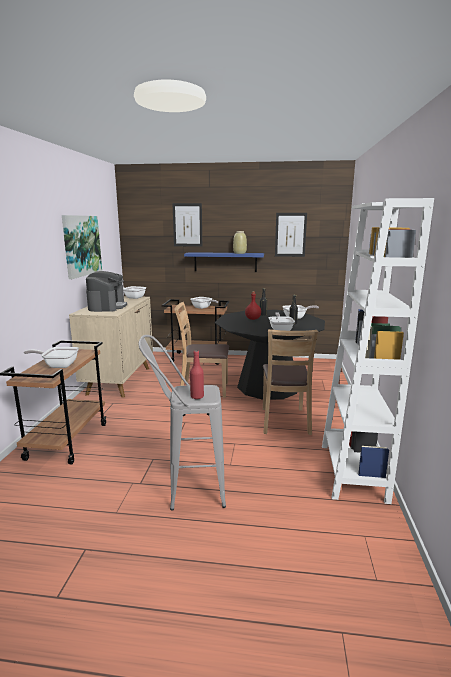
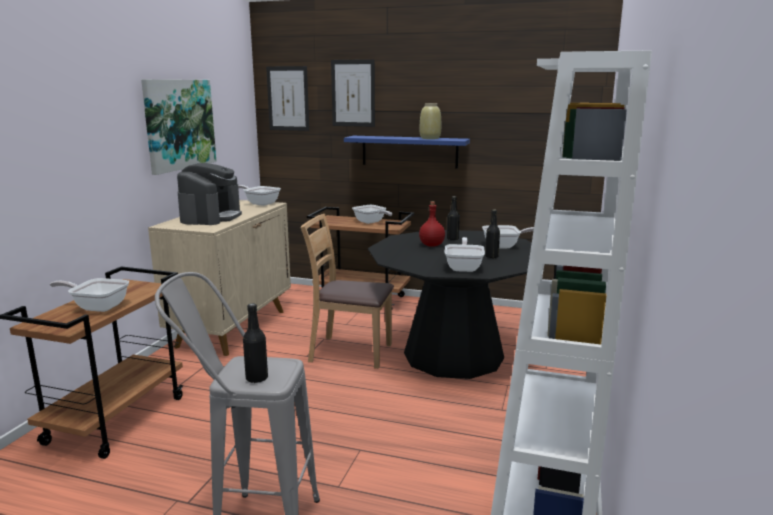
camera: 10 degrees right, 0 degrees up
red bottle [190,350,204,399] -> black bottle [243,303,268,383]
brown chair [263,329,318,435] -> none
picture [275,213,307,257] -> picture moved to [266,66,309,131]

